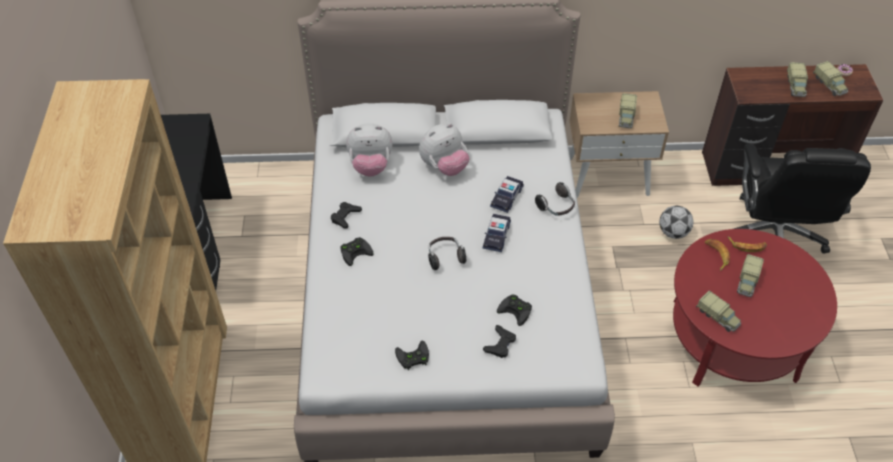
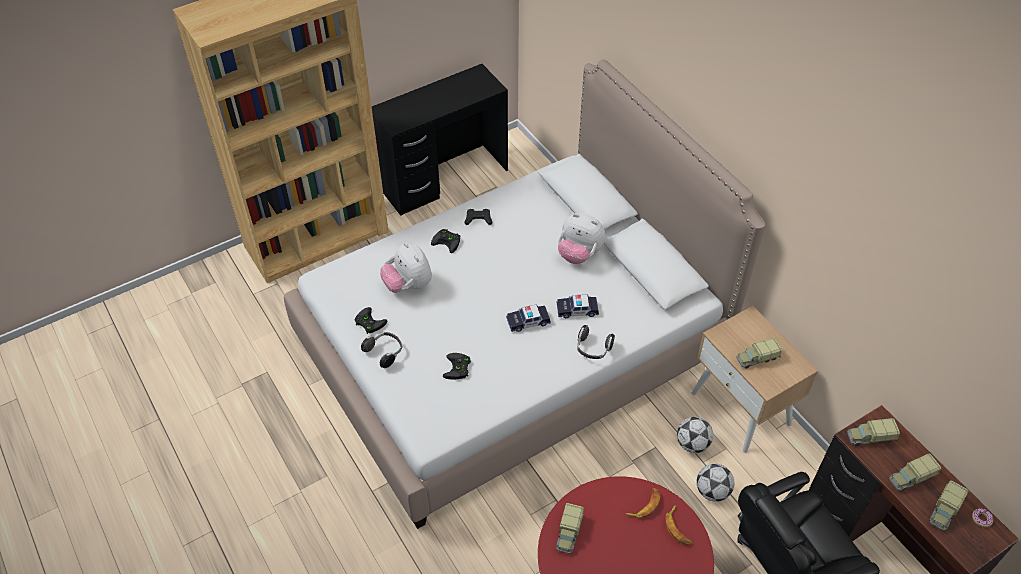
camera: 60 degrees right, 0 degrees up
plush toy [346,123,393,177] -> plush toy moved to [380,243,432,293]
headphones [428,237,466,270] -> headphones moved to [361,332,402,368]
black game controller [483,325,516,358] -> none
toy truck [737,254,764,297] -> toy truck moved to [847,418,900,446]
none -> football [677,417,713,453]

